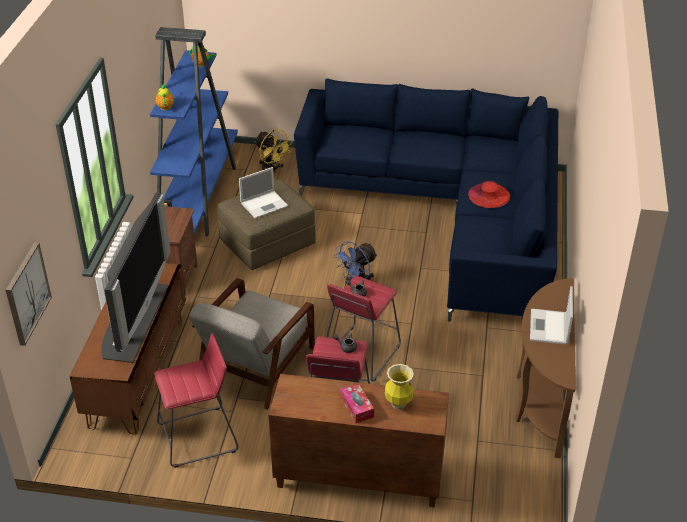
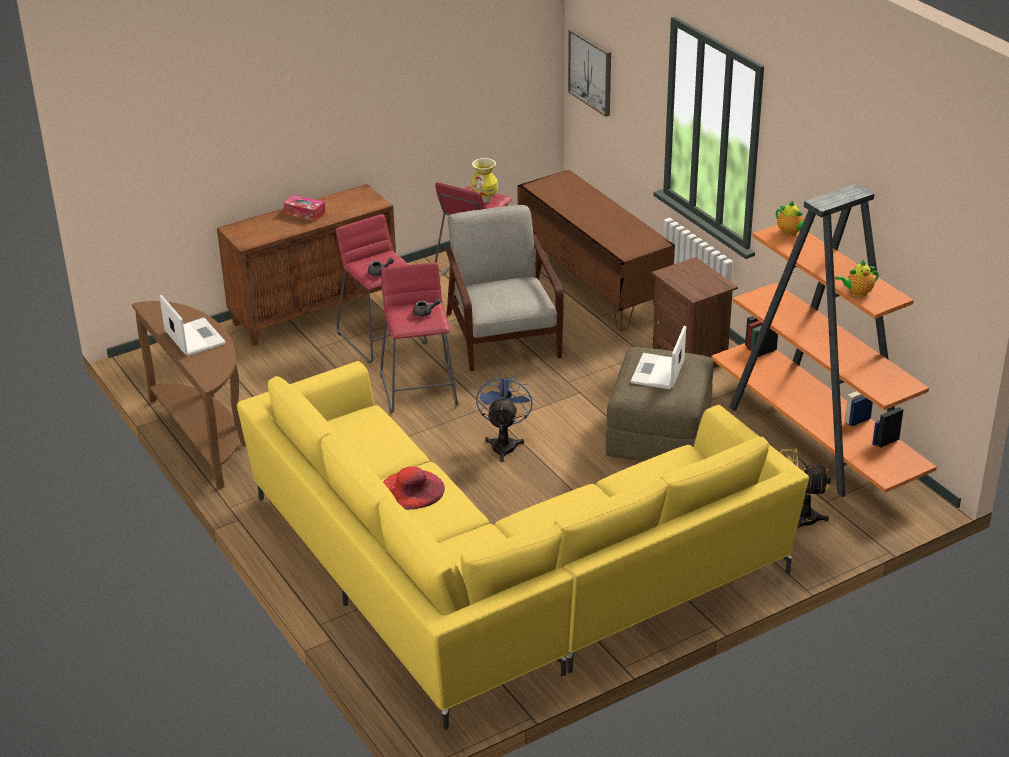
camera: 140 degrees right, 5 degrees down
television [101,192,171,363] -> none
blue bookcase [150,27,238,237] -> orange bookcase [711,183,937,497]
blue sofa [294,78,558,322] -> yellow sofa [237,361,809,730]
vase [385,364,414,409] -> vase moved to [471,158,498,203]

